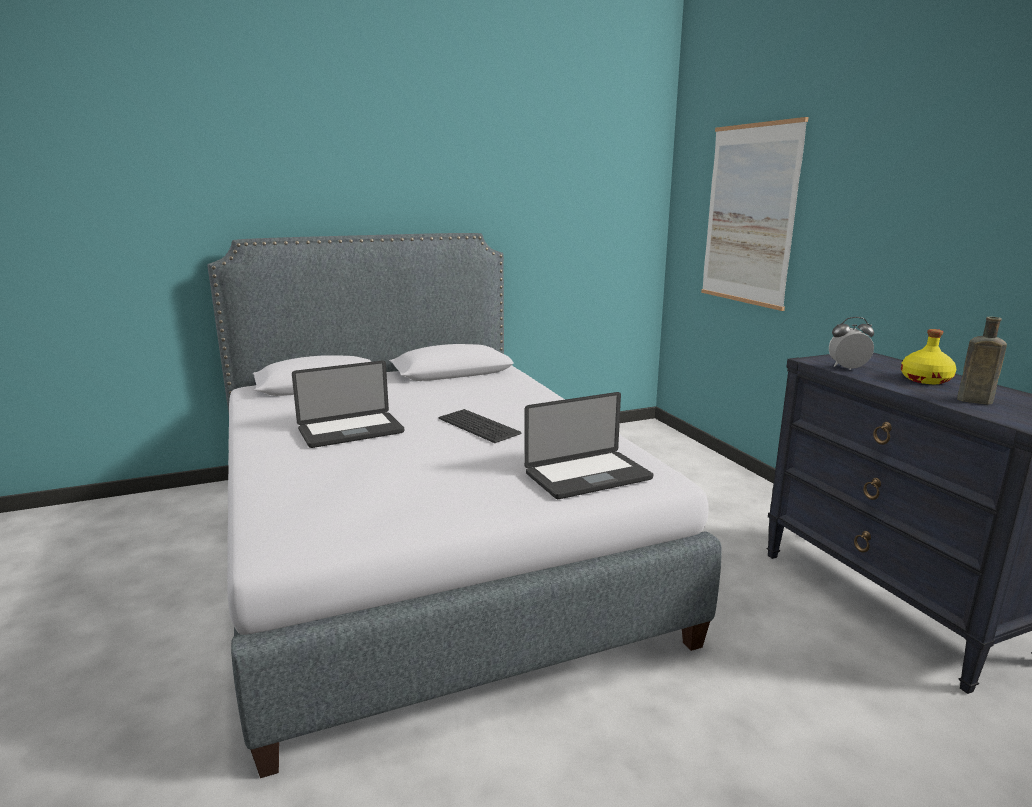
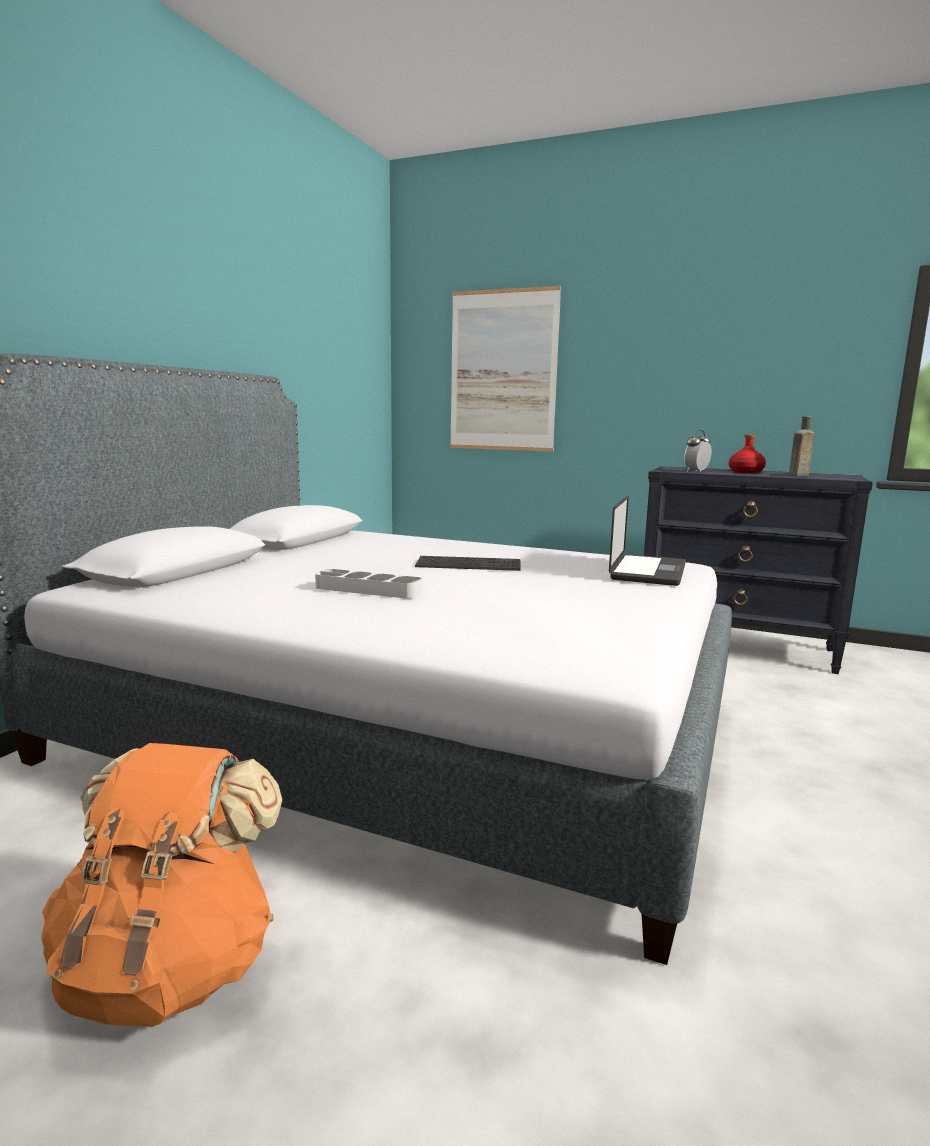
camera: 45 degrees left, 5 degrees down
laptop [292,361,404,448] -> grey tray [315,569,422,599]
yellow bottle [901,329,956,384] -> red bottle [729,434,766,473]
none -> orange backpack [41,743,282,1027]

